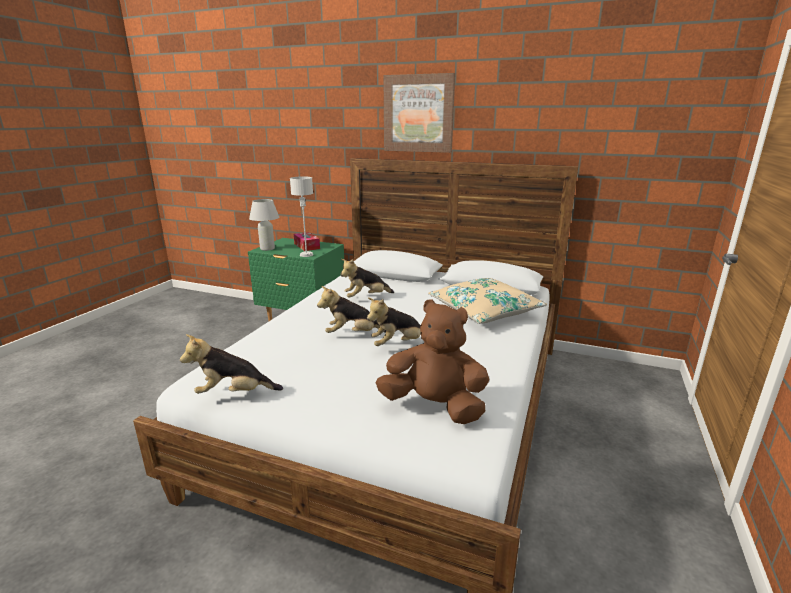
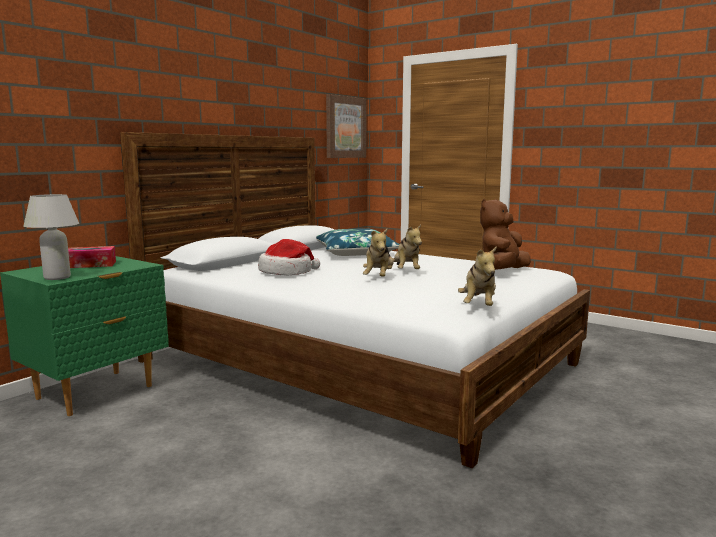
camera: 75 degrees left, 10 degrees down
grey table lamp [290,176,313,257] -> none
plush toy [340,259,394,298] -> hat [258,239,320,275]
picture [383,73,455,153] -> picture moved to [326,94,367,158]
beige pillow [428,278,547,324] -> blue pillow [316,228,399,256]

